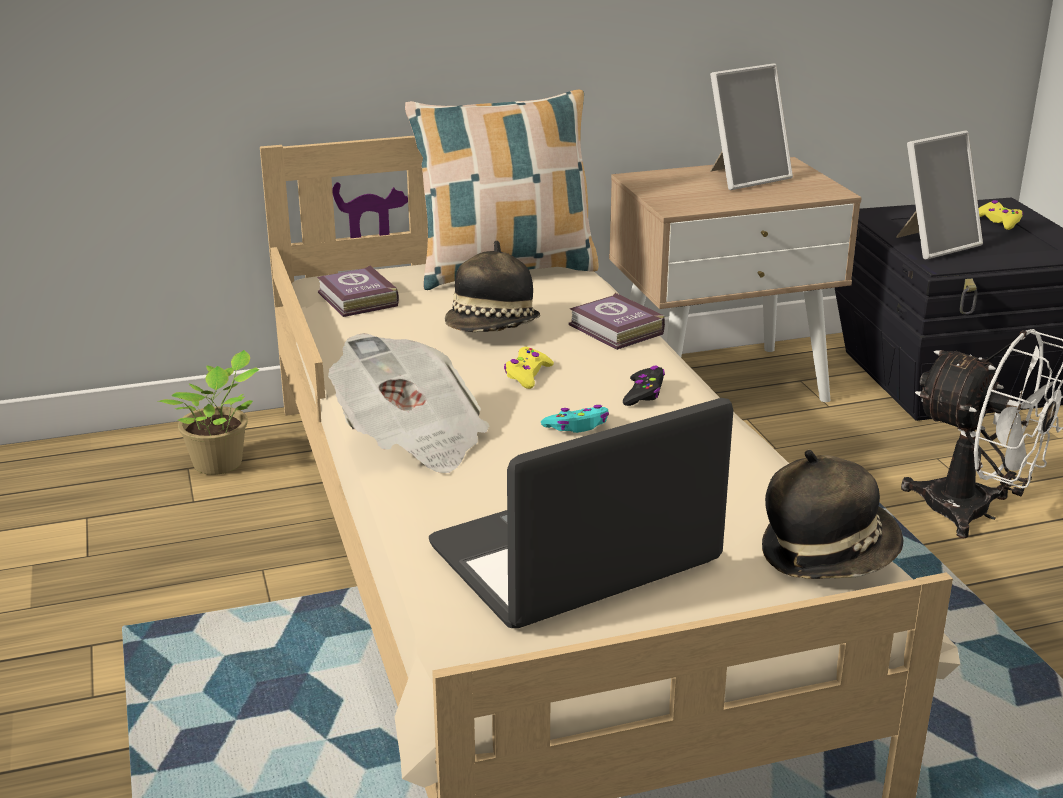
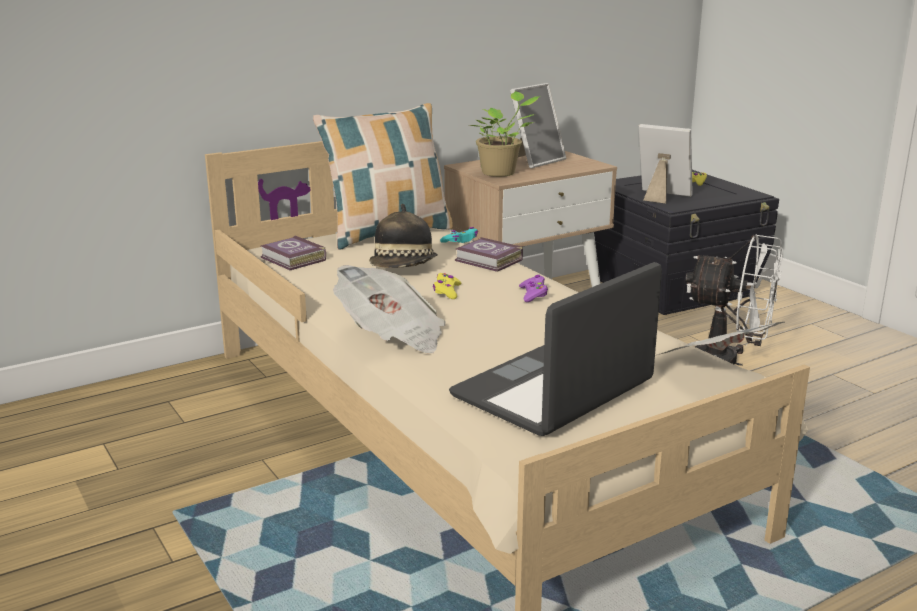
camera: 15 degrees left, 5 degrees down
potted plant [158,350,260,475] -> potted plant moved to [469,91,540,177]
turquoise game controller [541,405,609,433] -> turquoise game controller moved to [440,227,478,243]
black game controller [623,366,665,406] -> purple game controller [519,275,548,302]
hat [762,450,903,579] -> newspaper [658,322,785,355]
picture frame [896,131,983,260] -> picture frame turned 105 degrees counterclockwise [638,124,693,204]

